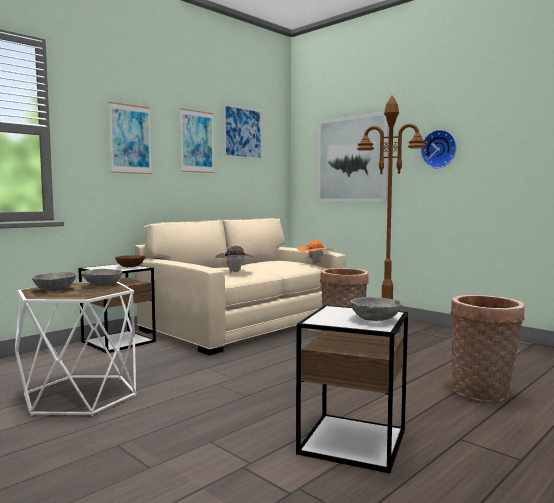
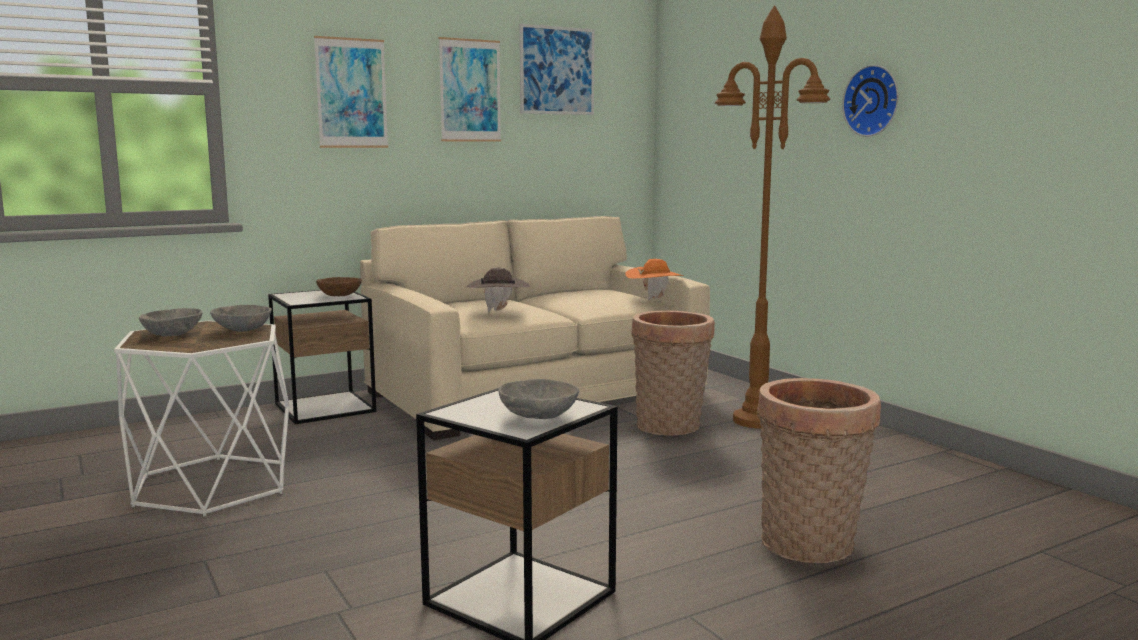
camera: 15 degrees right, 5 degrees up
picture [317,112,389,202] -> none

